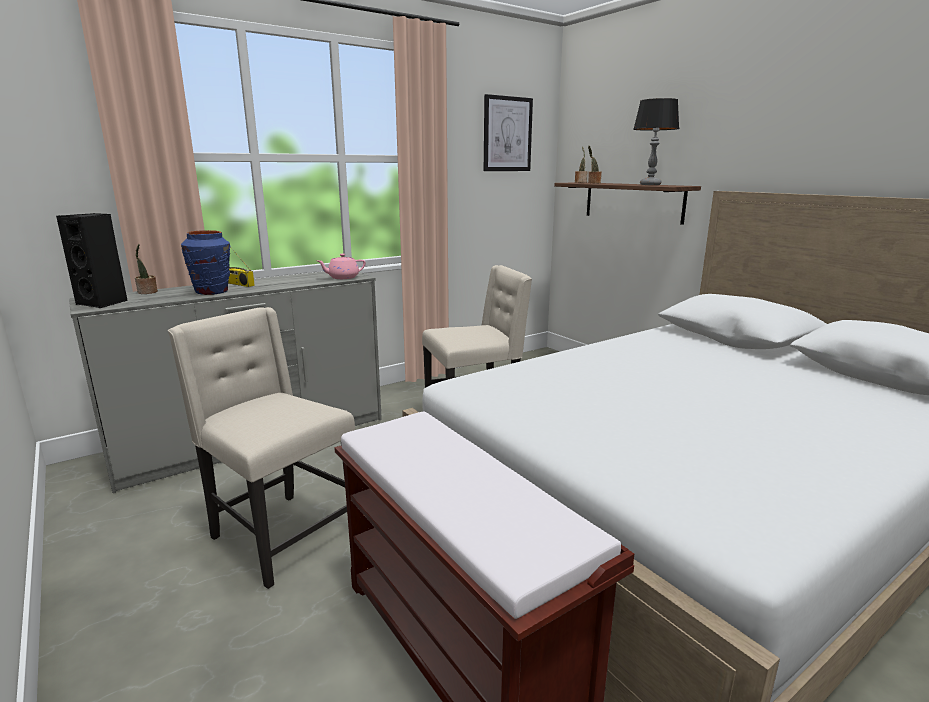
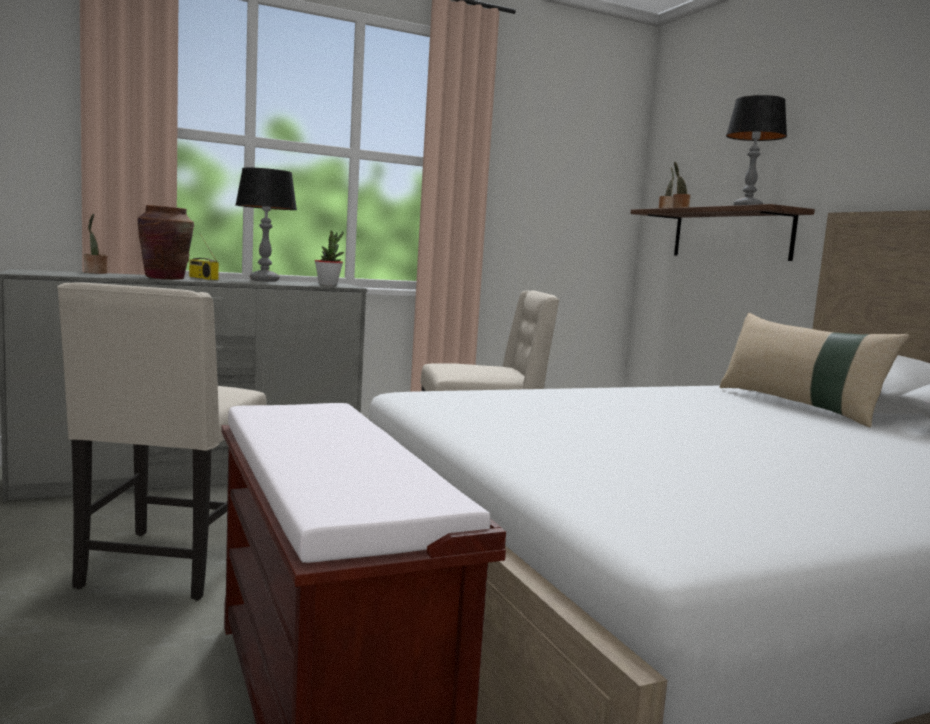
camera: 10 degrees right, 10 degrees down
black speaker [56,213,128,308] -> none
beige chair [168,307,355,589] -> beige chair turned 135 degrees counterclockwise [57,282,267,600]
blue vase [181,230,230,295] -> brown vase [138,205,194,279]
pink teapot [317,254,366,279] -> potted plant [315,231,344,286]
picture [484,94,533,171] -> none
none -> table lamp [235,168,297,282]
none -> beige pillow [719,313,909,427]

